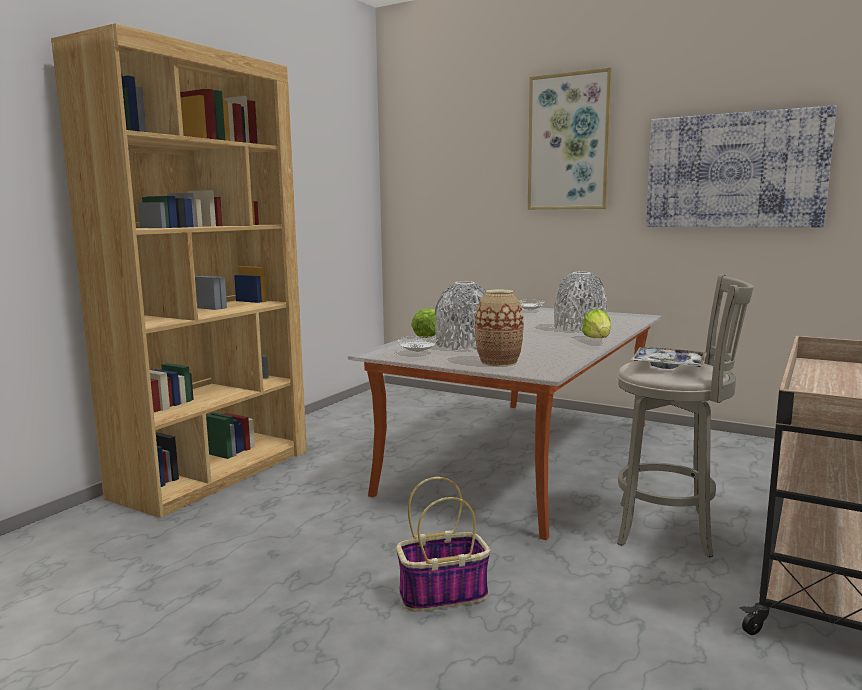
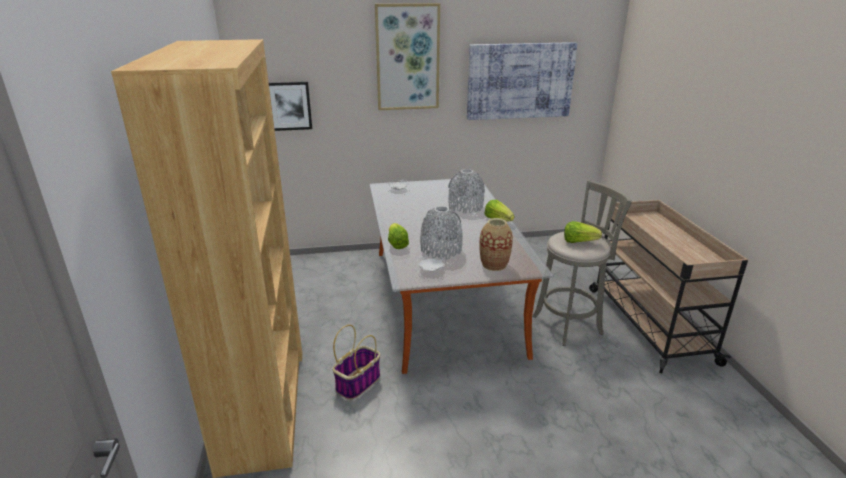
camera: 40 degrees left, 15 degrees up
basket [396,477,490,612] -> basket moved to [332,325,380,400]
tray [631,347,707,369] -> lettuce [564,221,602,243]
none -> picture [269,81,312,131]

